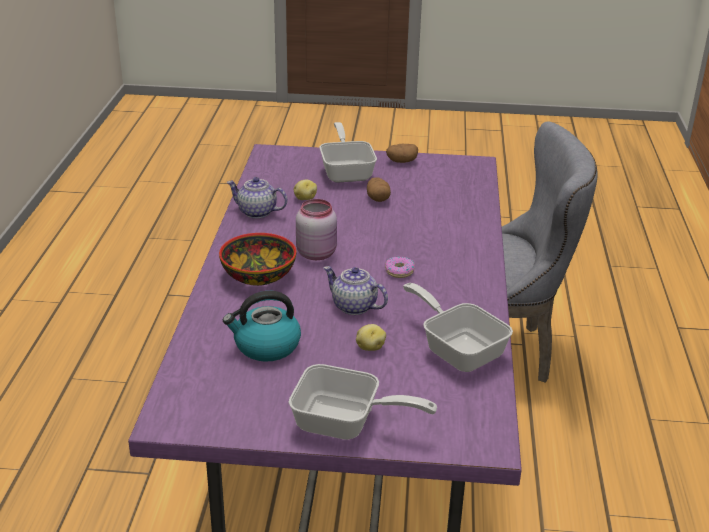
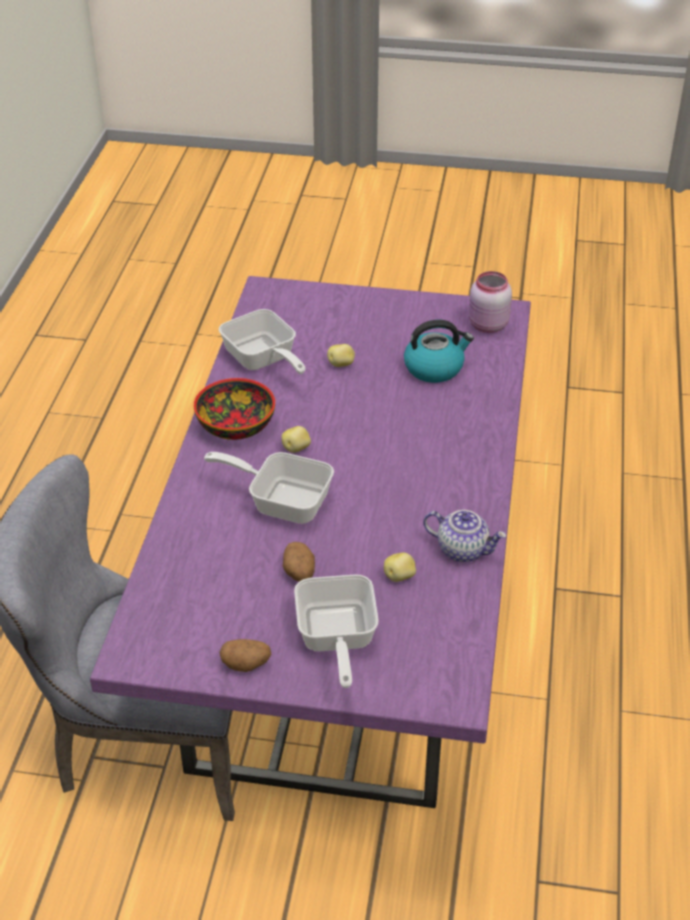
camera: 175 degrees left, 10 degrees up
bowl [219,233,296,286] -> bowl moved to [194,378,275,440]
frying pan [288,364,437,440] -> frying pan moved to [204,452,334,524]
pink jar [296,199,337,260] -> pink jar moved to [469,271,512,333]
teapot [323,266,388,315] -> none
donut [385,256,415,278] -> potato [281,426,311,453]

